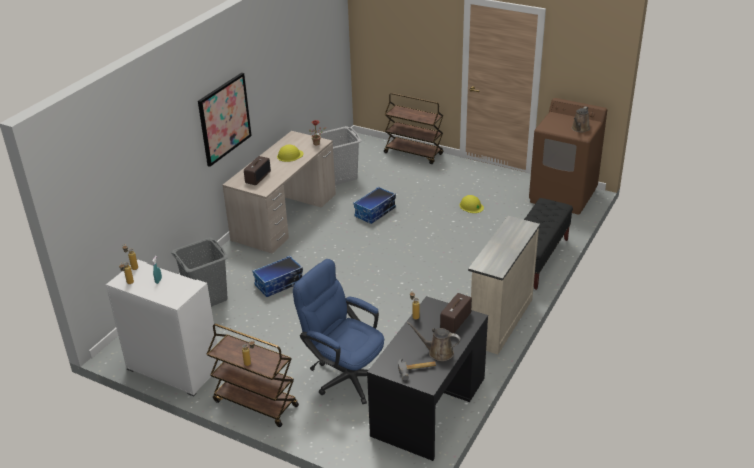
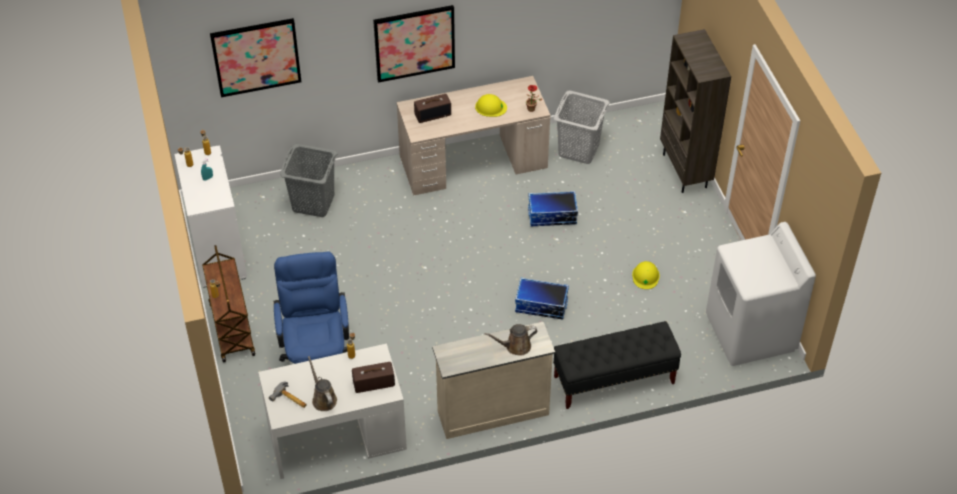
camera: 45 degrees right, 15 degrees up
storage box [253,256,303,297] -> storage box moved to [515,278,569,320]
black desk [367,296,488,461] -> white desk [258,344,407,479]
brown cart [384,93,444,164] -> brown bookcase [660,29,731,193]
brown washing machine [529,98,607,215] -> white washing machine [706,222,816,366]
brown watering can [571,106,590,133] -> brown watering can moved to [484,324,537,356]
none -> picture [210,18,301,97]

